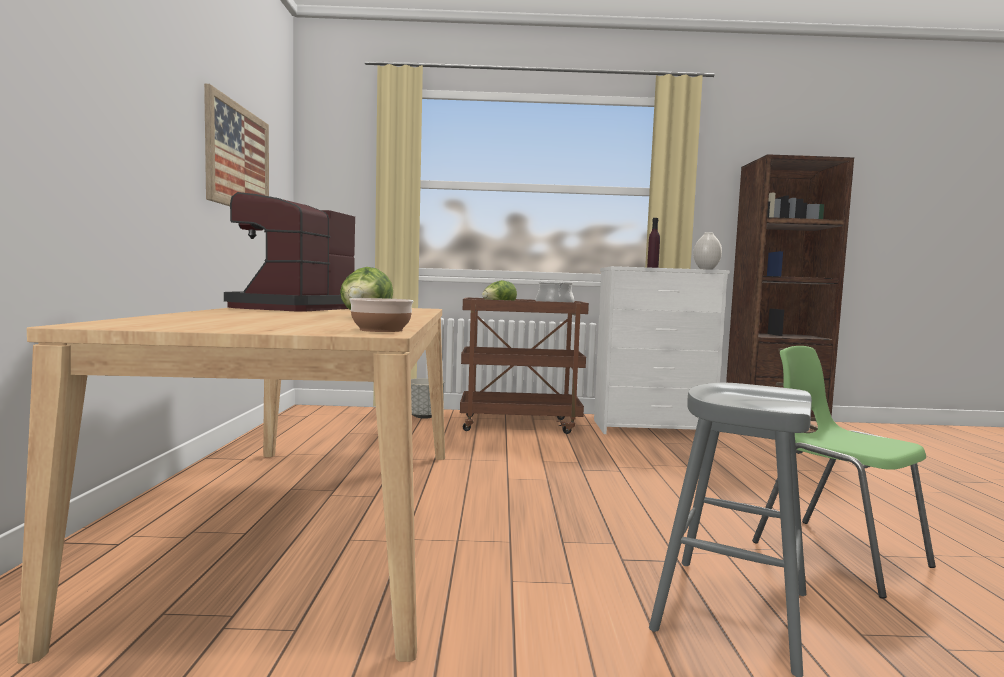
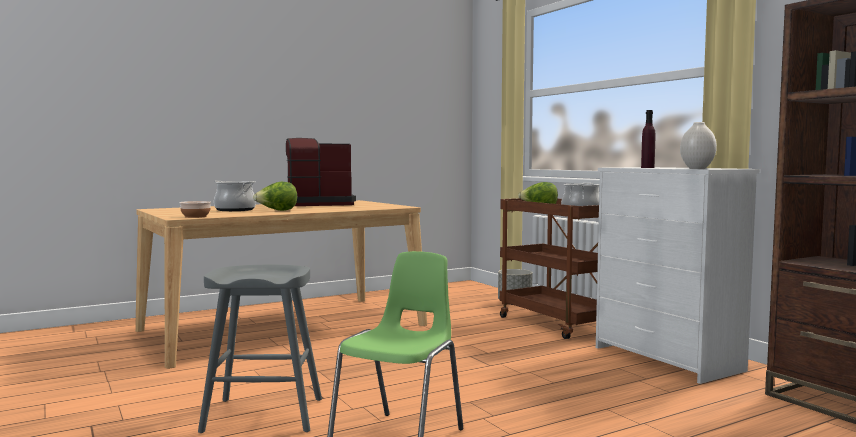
camera: 60 degrees right, 0 degrees up
picture [204,84,269,206] -> none
none -> cooking pot [214,181,256,211]

